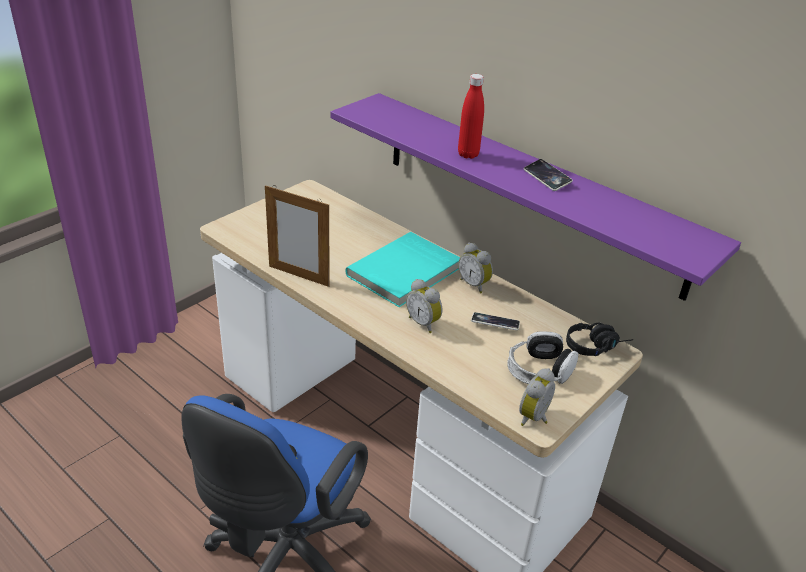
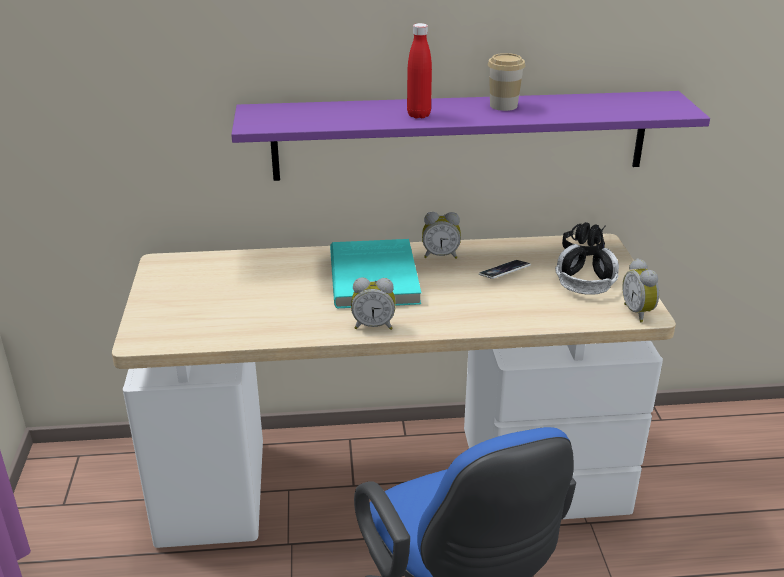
camera: 45 degrees left, 5 degrees down
picture frame [265,185,329,287] -> none
alarm clock [406,279,442,333] -> alarm clock moved to [351,277,396,330]
phone [523,159,573,191] -> cup [488,53,525,111]

